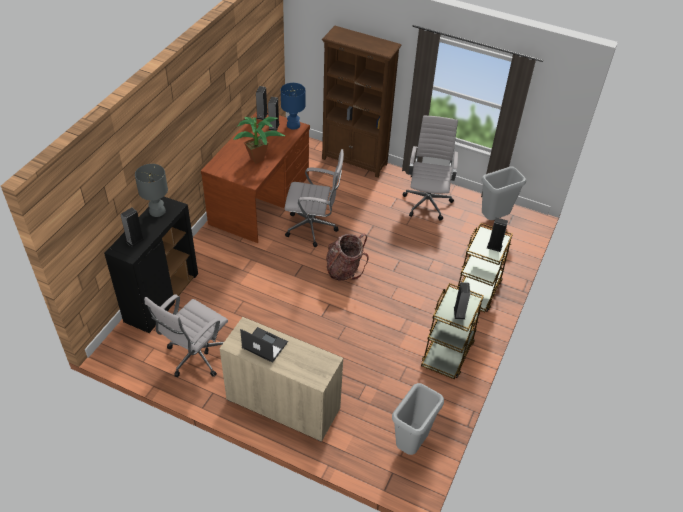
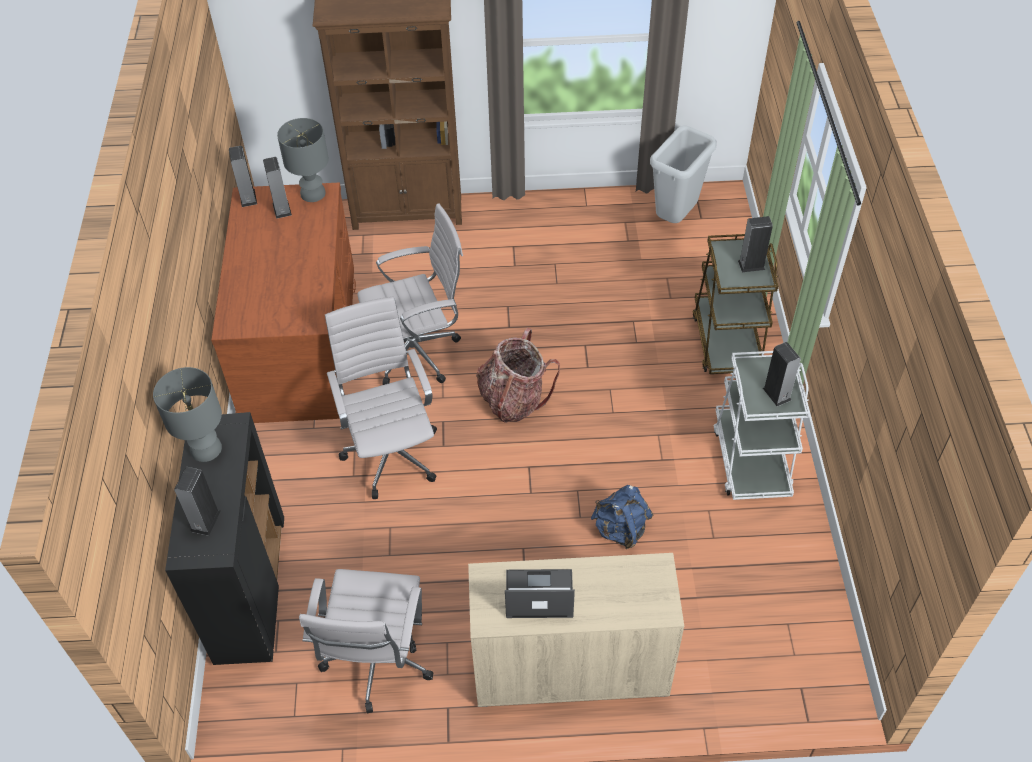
camera: 25 degrees left, 5 degrees up
potted plant [233,117,285,164] -> none
blue table lamp [281,83,305,130] -> grey table lamp [277,118,329,202]
grey trash can [392,383,444,455] -> none
white office chair [403,115,458,221] -> white office chair moved to [325,297,437,499]
brown cart [421,283,484,379] -> white cart [714,351,810,500]
none -> blue backpack [591,485,653,549]

